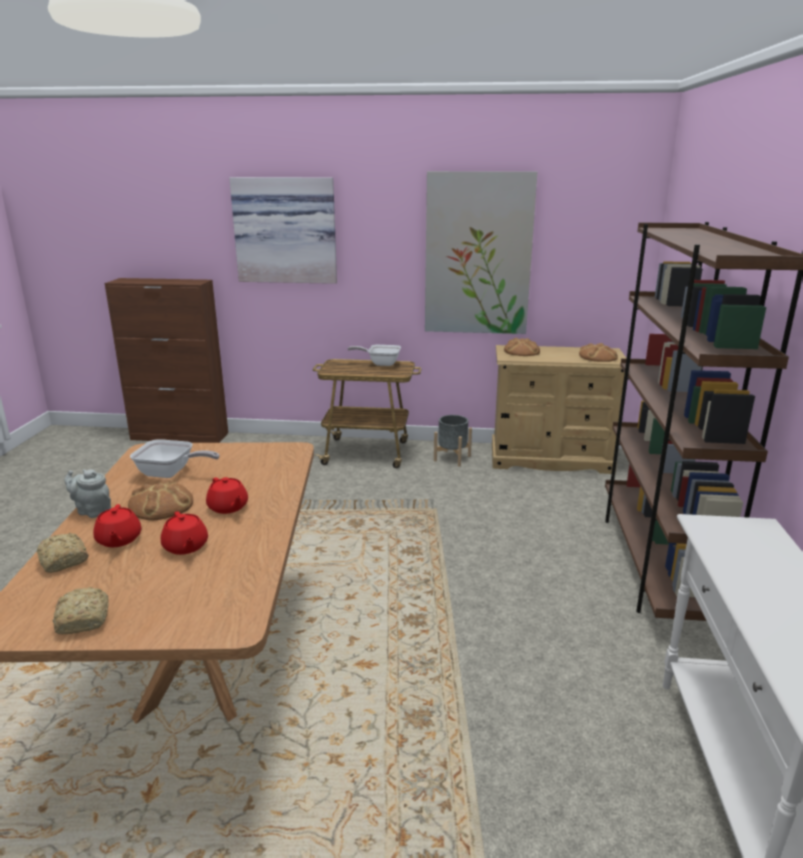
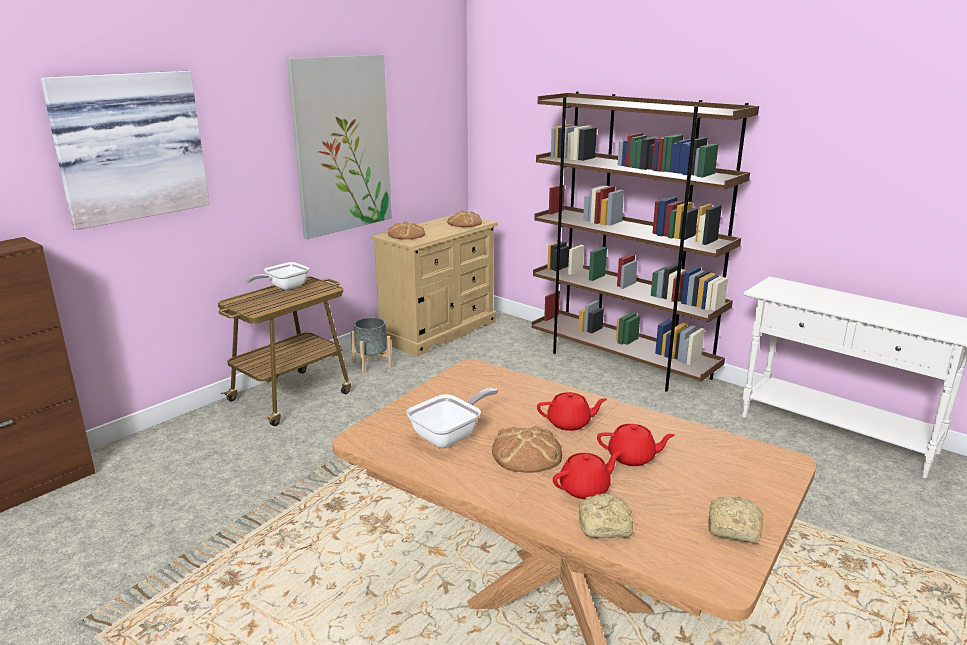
camera: 55 degrees left, 0 degrees up
grey teapot [64,469,111,518] -> none
red teapot [93,504,142,547] -> red teapot turned 45 degrees counterclockwise [553,451,621,499]

